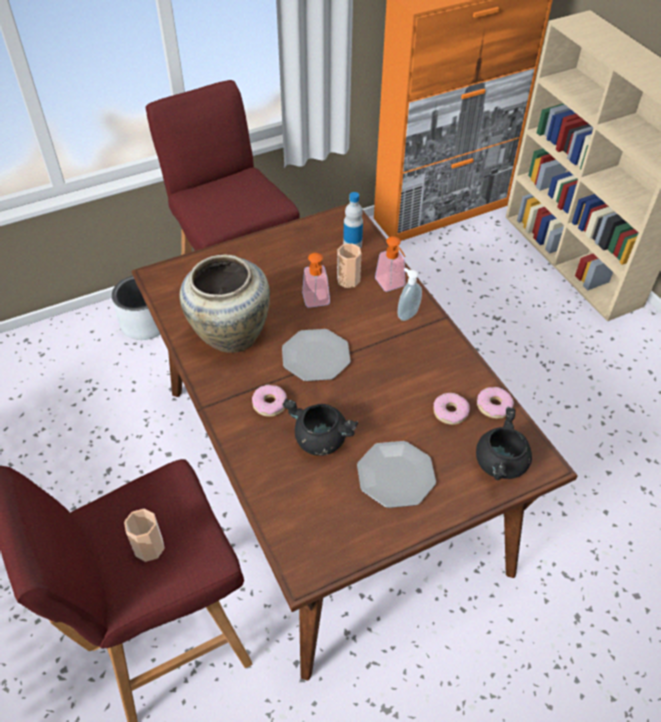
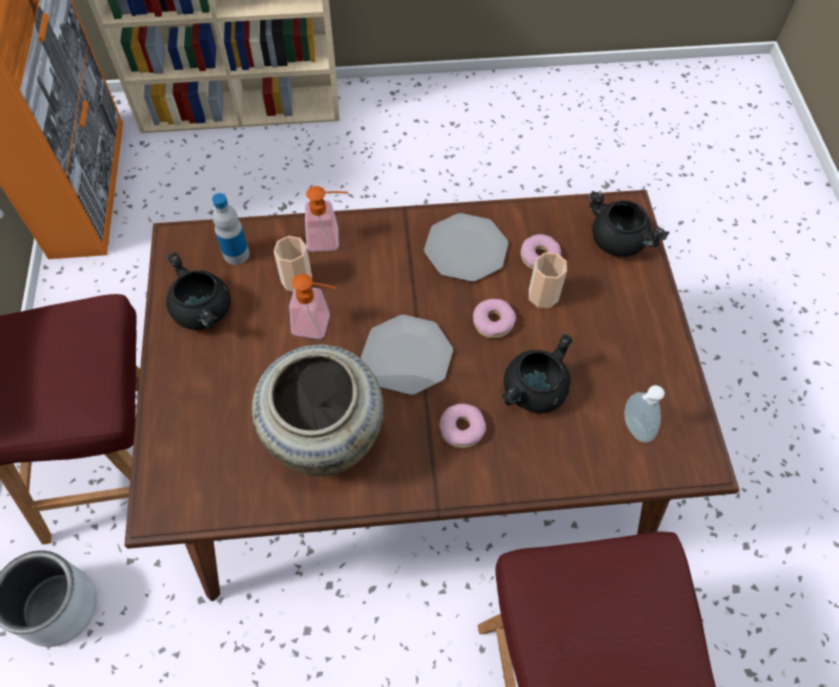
camera: 70 degrees left, 10 degrees up
cup [124,509,165,562] -> cup moved to [529,253,567,308]
plate [357,441,436,508] -> plate moved to [424,213,509,282]
soap dispenser [397,268,422,321] -> soap dispenser moved to [624,385,665,443]
donut [477,387,514,419] -> donut moved to [473,299,516,338]
none -> black cooking pot [166,253,231,330]

